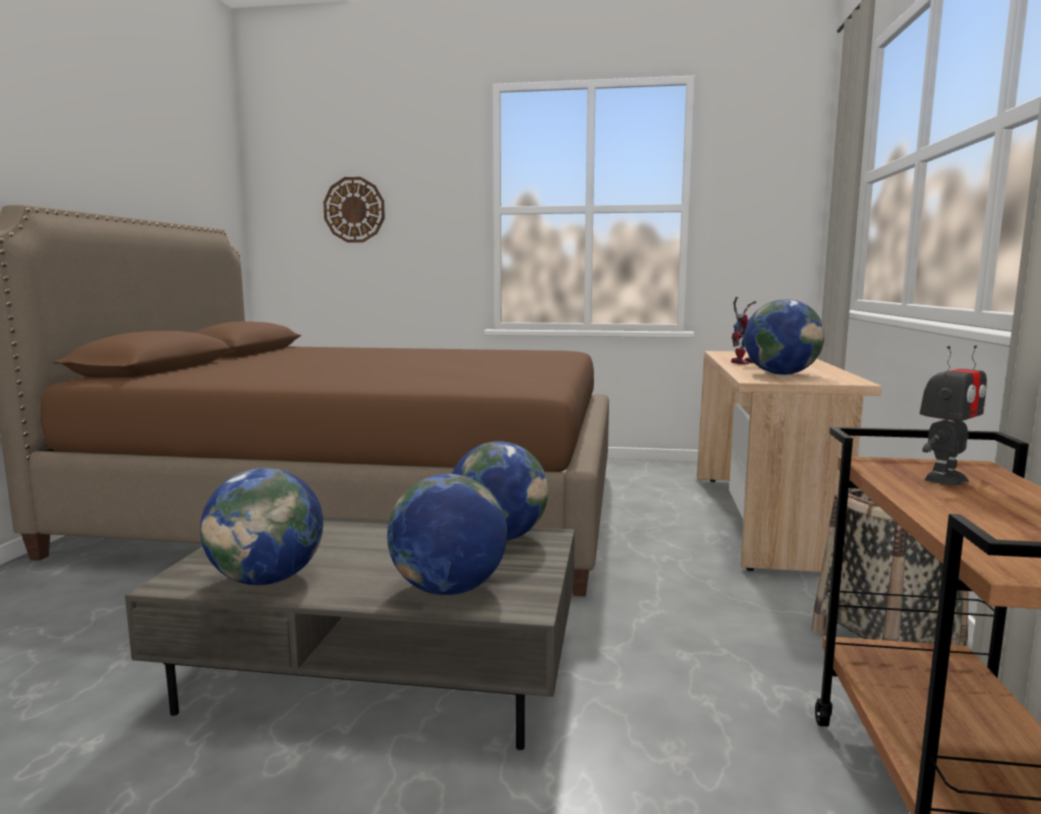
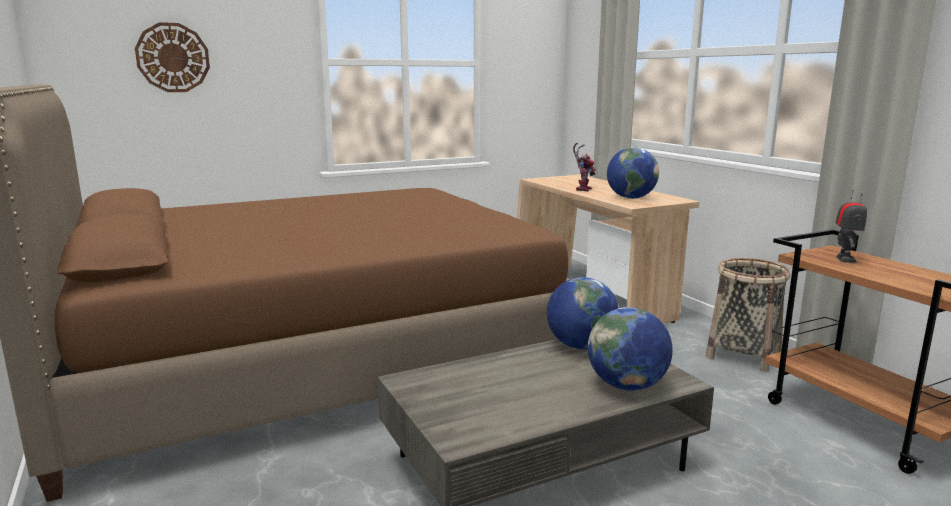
camera: 35 degrees left, 5 degrees up
globe [200,468,323,585] -> none

